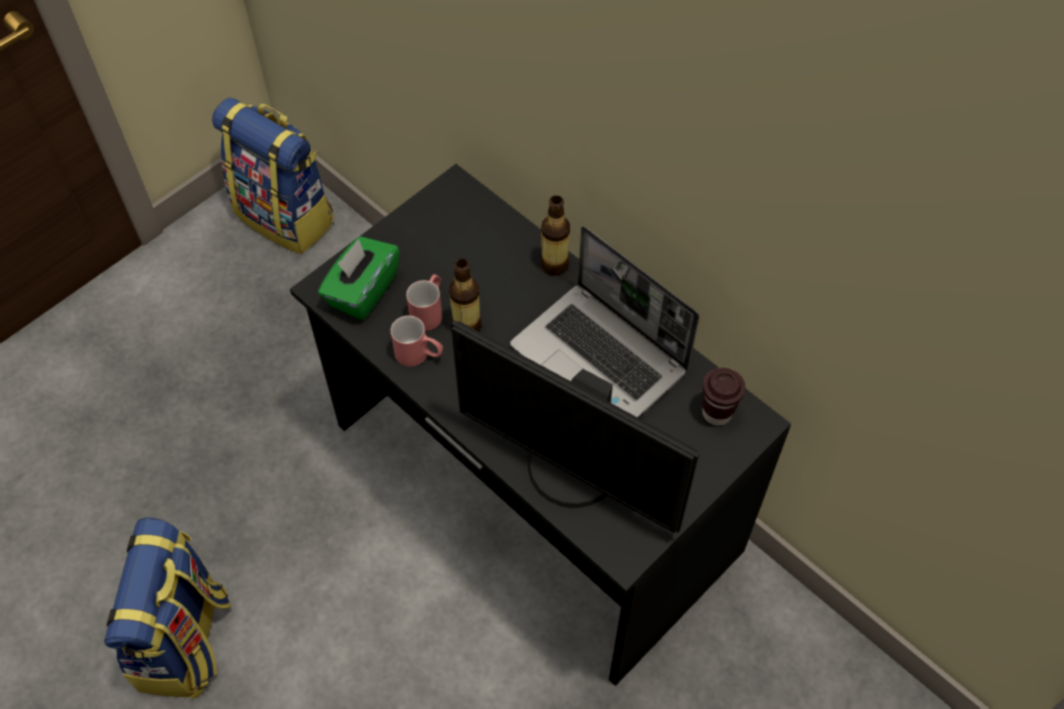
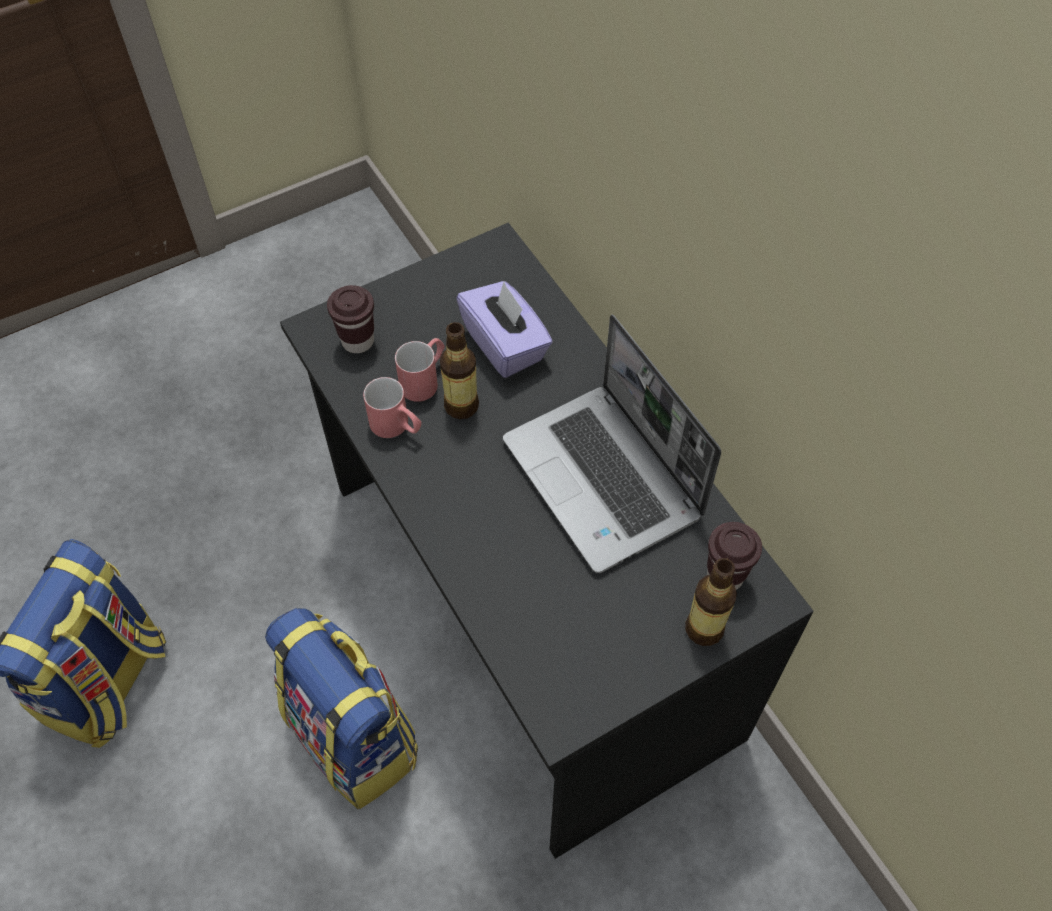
camera: 15 degrees right, 0 degrees up
backpack [212,97,334,254] -> backpack moved to [265,608,418,809]
green tissue box [318,236,400,320] -> brown cup [327,285,374,353]
monitor [451,321,699,533] -> none
bottle [540,195,570,275] -> bottle moved to [685,558,737,646]
none -> purple tissue box [456,281,553,378]

